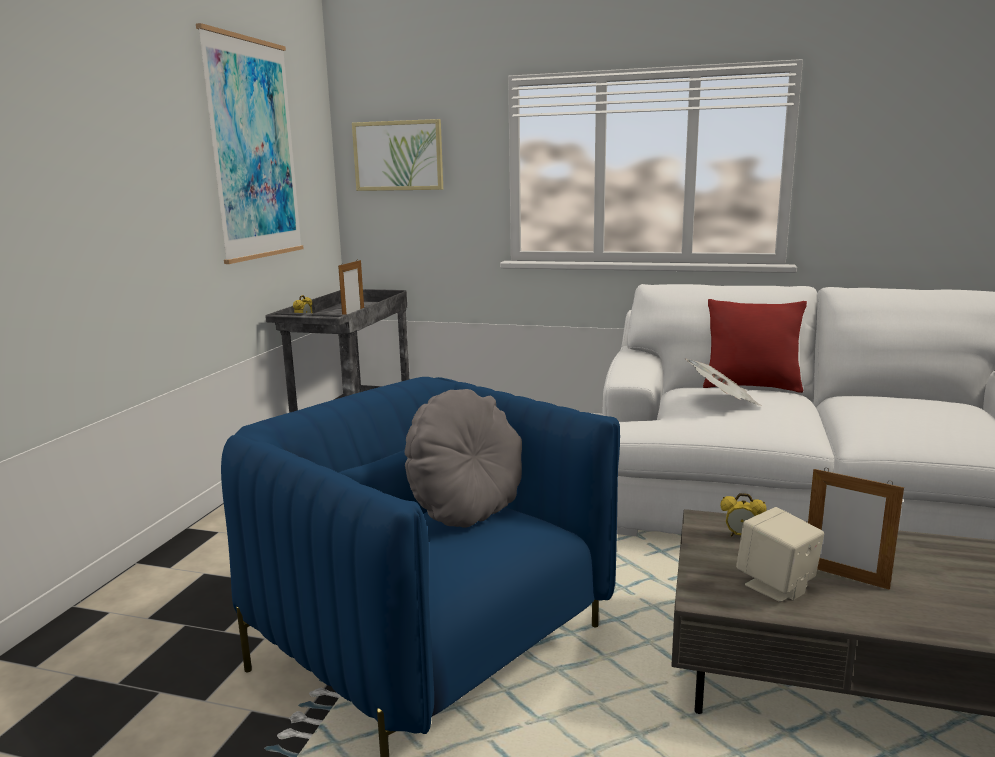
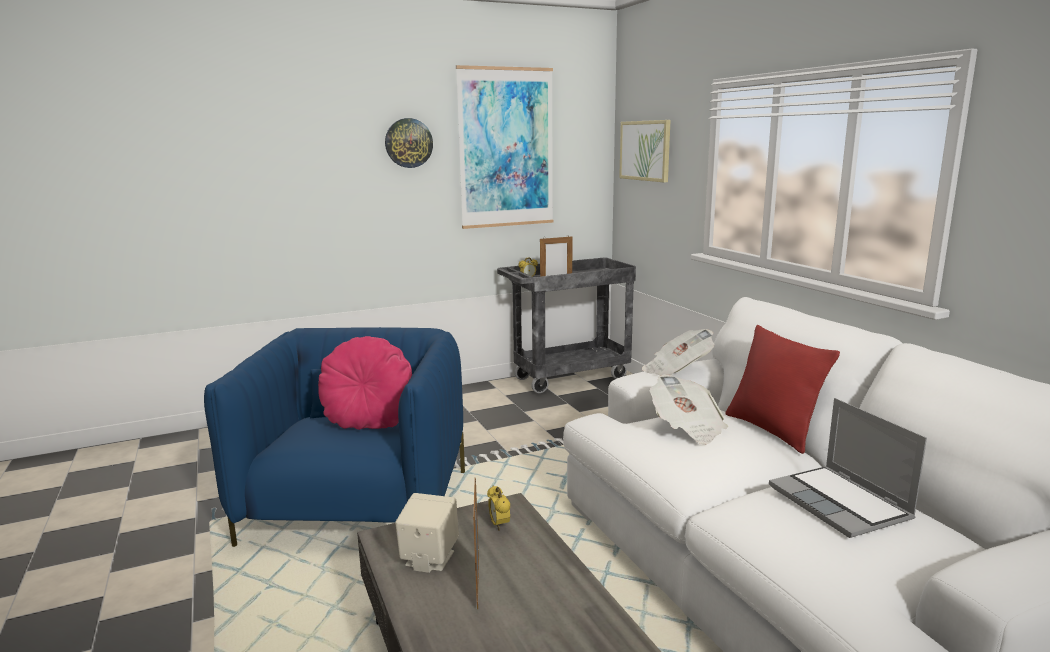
camera: 50 degrees right, 0 degrees up
grey pillow [405,389,522,528] -> pink pillow [318,336,412,430]
none -> wall clock [385,118,433,168]
none -> newspaper [642,329,714,376]
none -> laptop [769,398,927,538]

